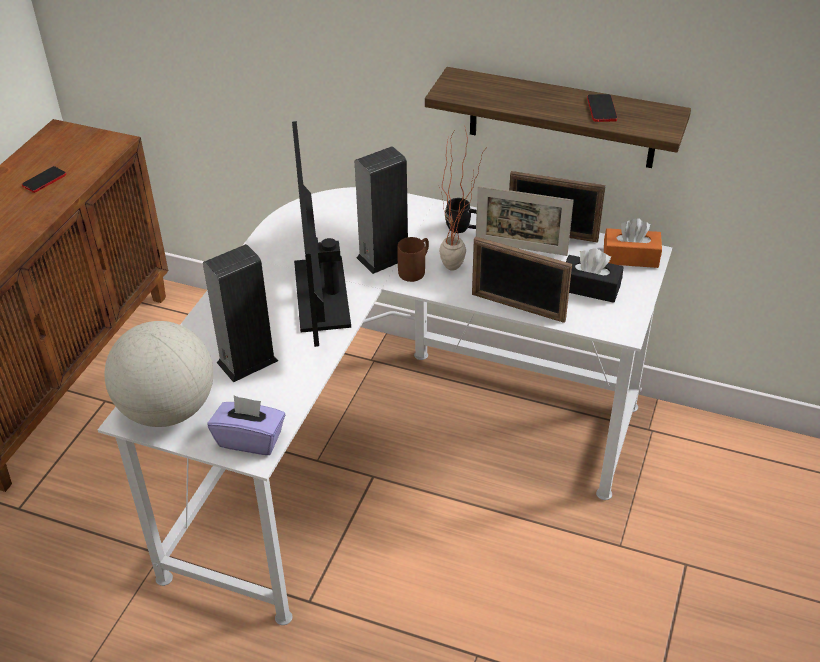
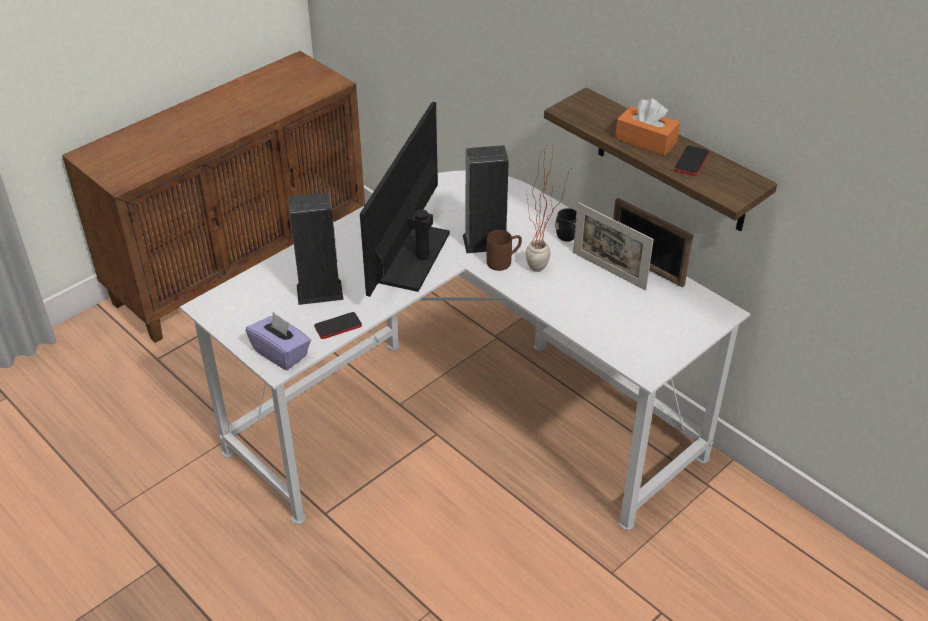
camera: 25 degrees right, 0 degrees up
phone [22,166,66,193] -> phone moved to [314,312,362,339]
globe [105,321,213,427] -> none
picture frame [472,237,572,323] -> none
black tissue box [566,248,623,303] -> none
orange tissue box [604,218,662,268] -> orange tissue box moved to [615,99,680,156]

